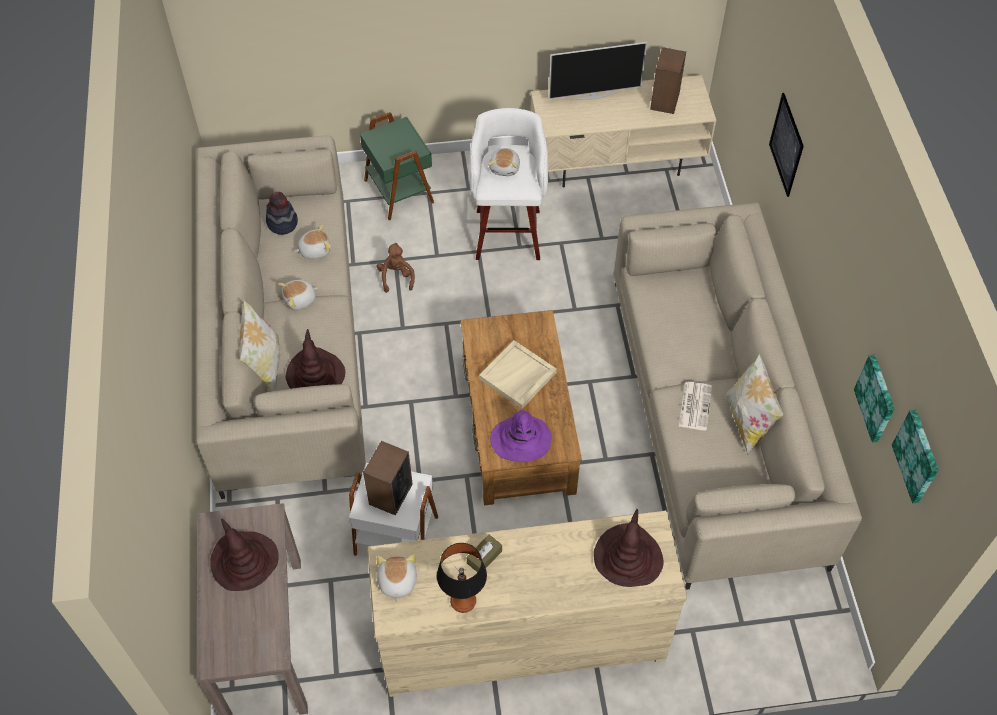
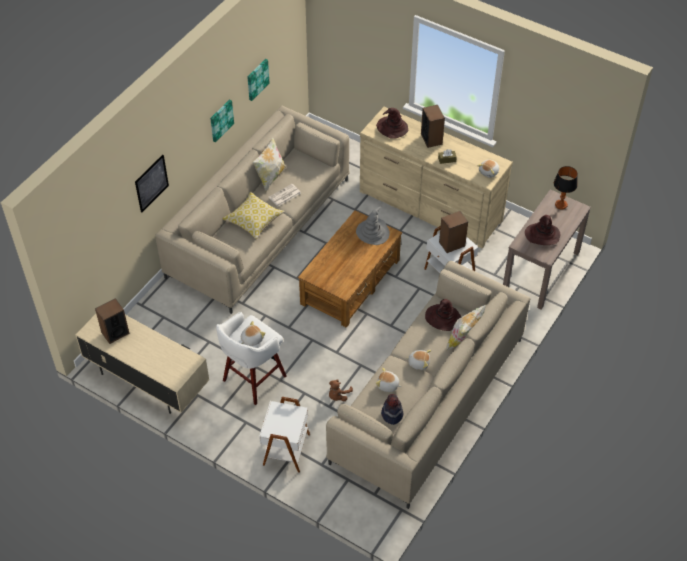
camera: 140 degrees left, 5 degrees down
green side table [360,112,434,221] -> white side table [259,397,310,473]
table lamp [437,543,487,613] -> table lamp moved to [554,166,578,210]
beige tray [479,340,557,409] -> none
purple hat [490,410,551,462] -> grey hat [356,206,390,245]
television [548,42,647,100] -> none
picture [892,410,939,504] -> picture moved to [210,99,234,142]
none -> pillow [223,192,285,239]
none -> speaker [421,105,445,148]

